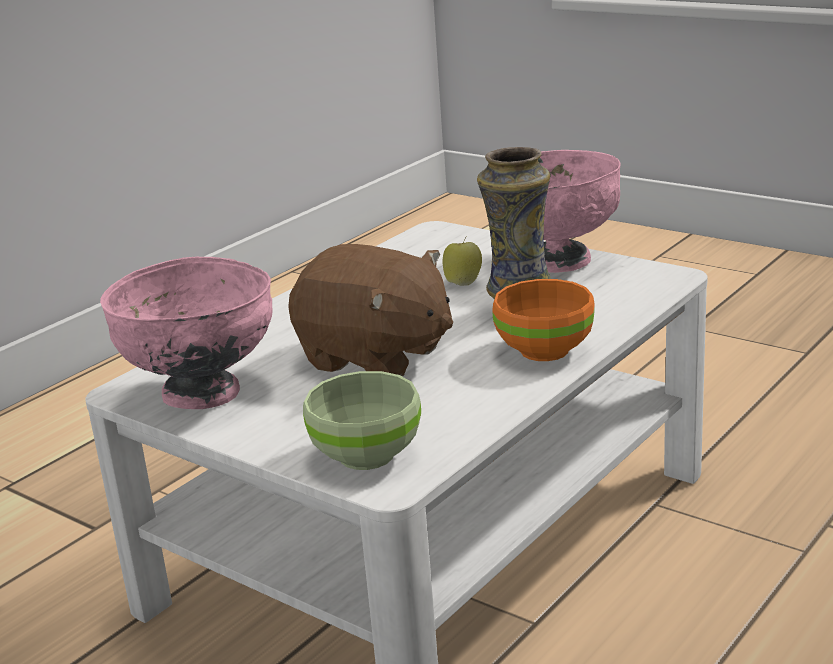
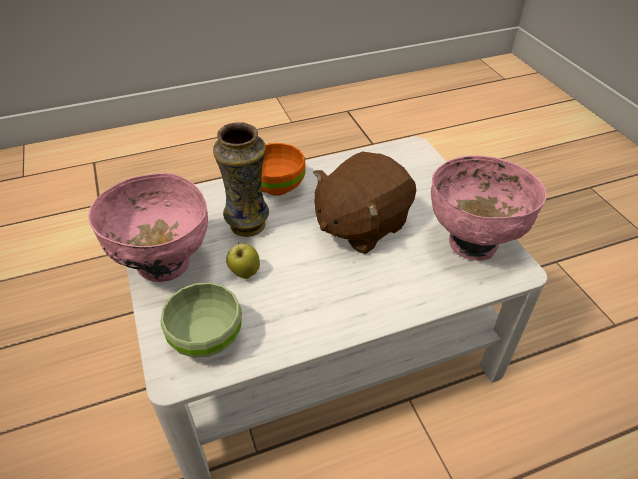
camera: 150 degrees left, 20 degrees up
brown plush toy [288,244,453,377] -> brown plush toy turned 105 degrees counterclockwise [313,151,416,254]
green bowl [303,371,421,470] -> green bowl moved to [161,282,242,358]

